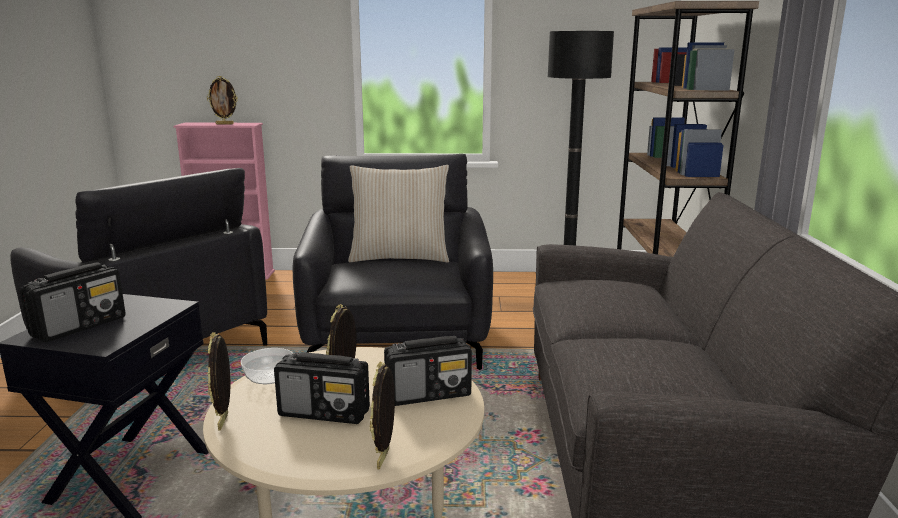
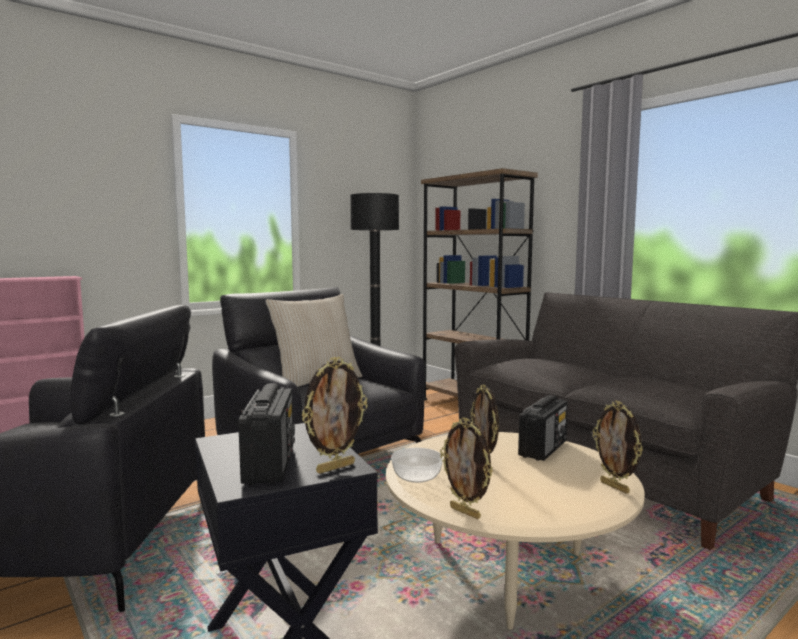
camera: 40 degrees left, 10 degrees down
picture frame [207,76,238,124] -> picture frame moved to [301,357,368,474]
radio [274,352,370,424] -> none

